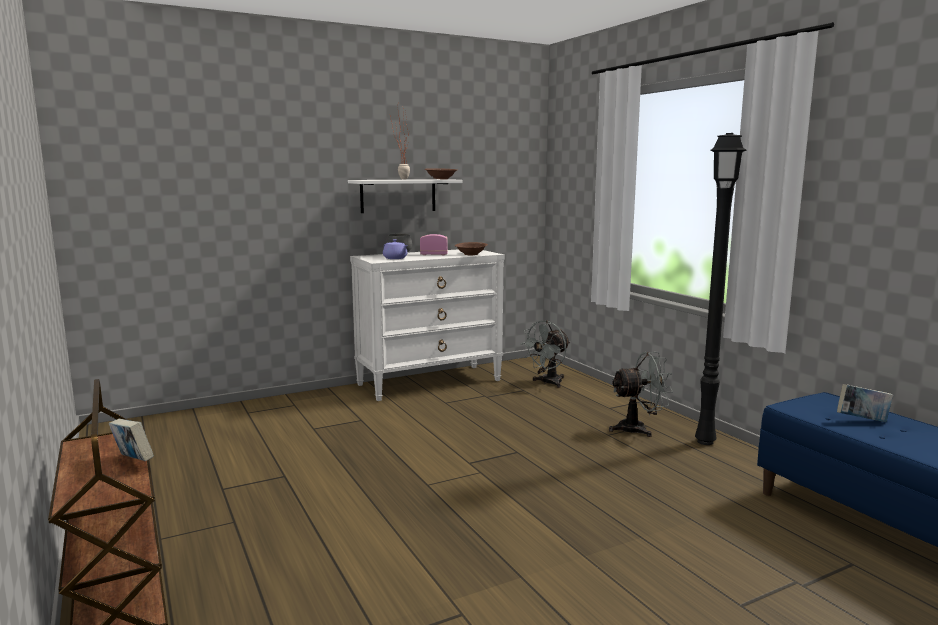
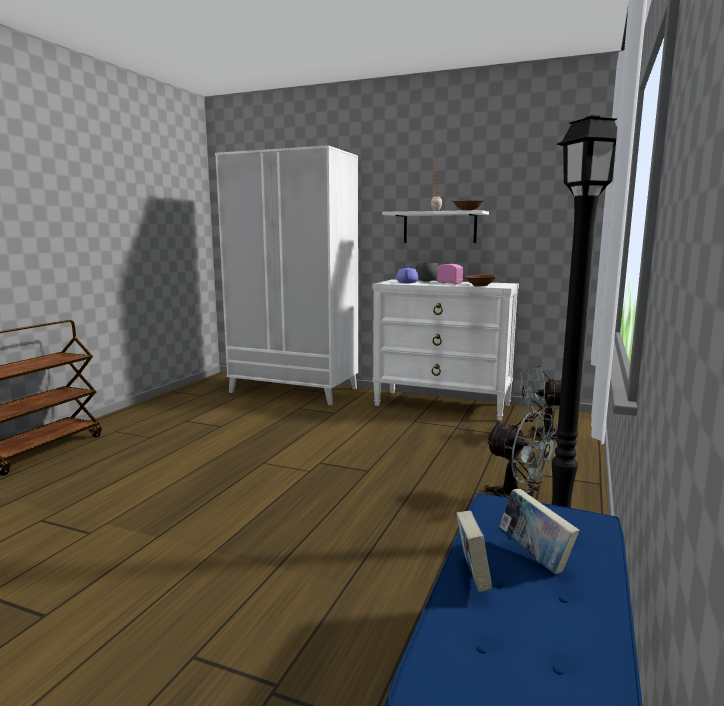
camera: 50 degrees right, 0 degrees up
book [109,419,154,461] -> book moved to [456,511,492,592]
none -> white wardrobe [215,145,358,405]

